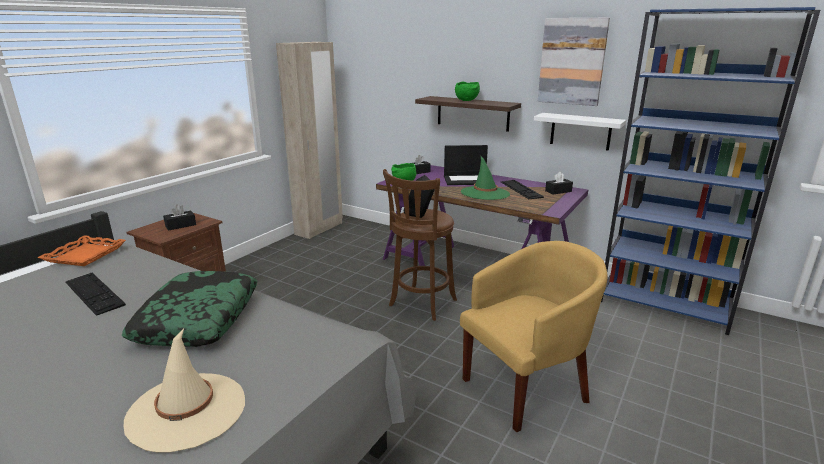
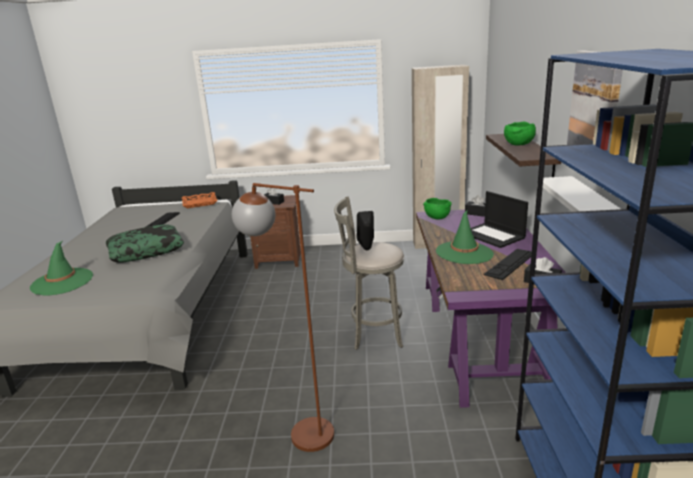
camera: 60 degrees right, 0 degrees up
beige hat [124,329,245,453] -> green hat [30,241,93,296]
brown stool [383,169,457,321] -> grey stool [334,196,404,350]
yellow armchair [460,241,608,432] -> brown floor lamp [232,183,334,452]

